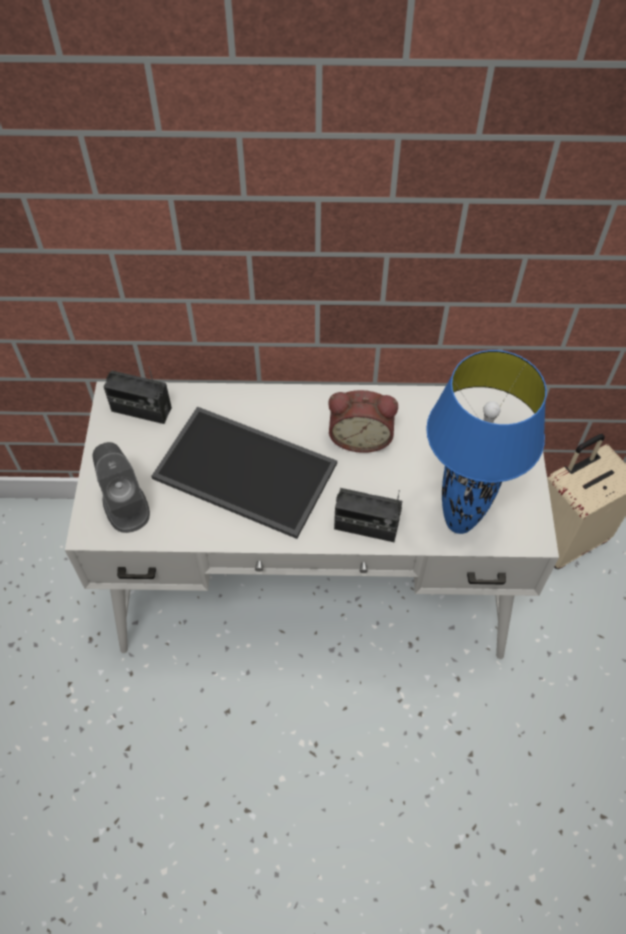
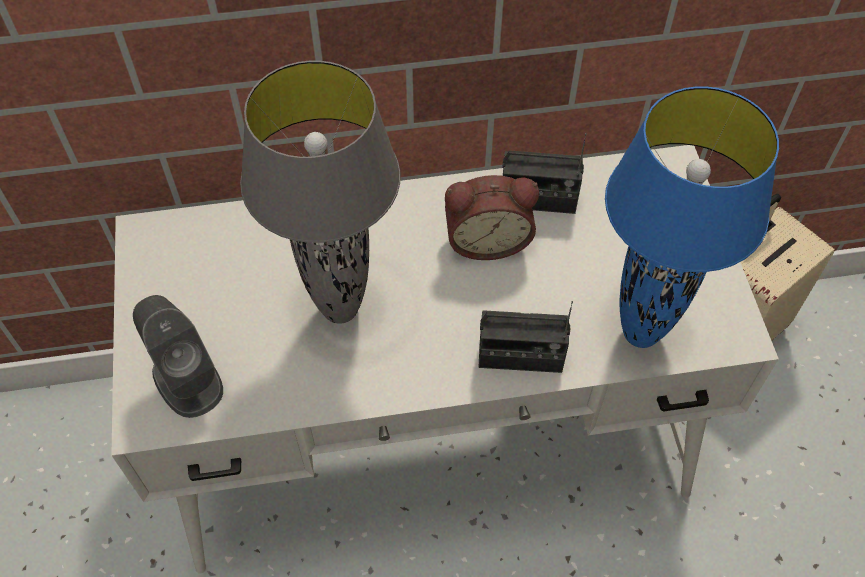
camera: 10 degrees left, 0 degrees up
radio [104,366,172,424] -> radio moved to [502,133,587,214]
tray [151,407,337,539] -> grey table lamp [240,61,400,324]

